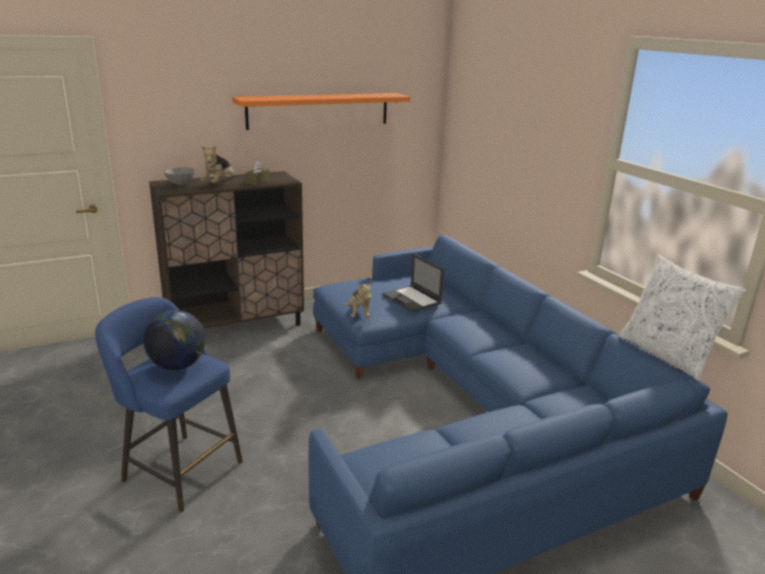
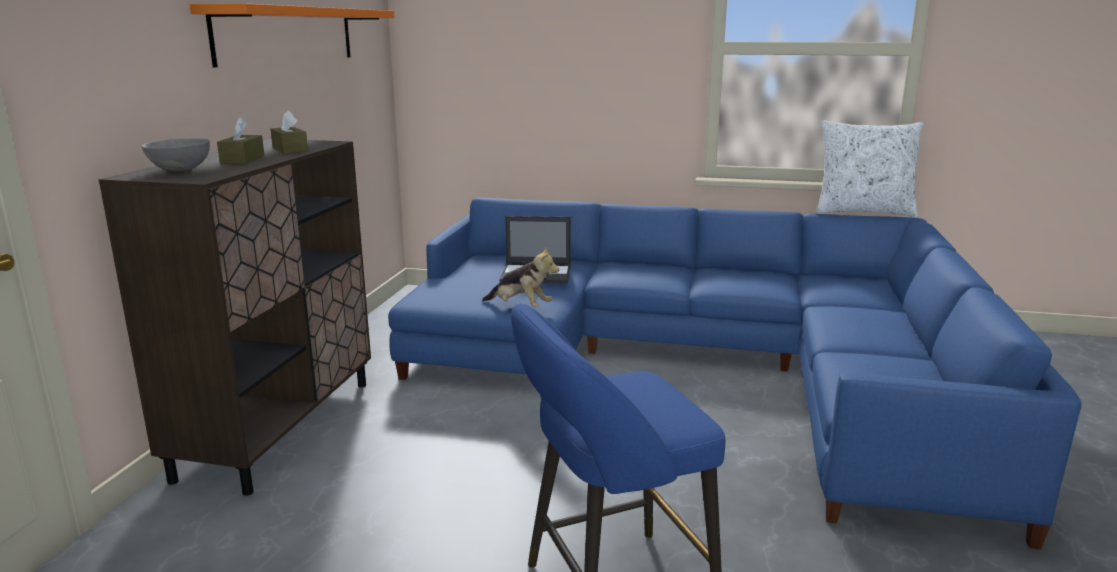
camera: 50 degrees left, 5 degrees down
globe [144,310,206,370] -> none
plush toy [201,145,235,183] -> brown tissue box [217,117,265,164]

